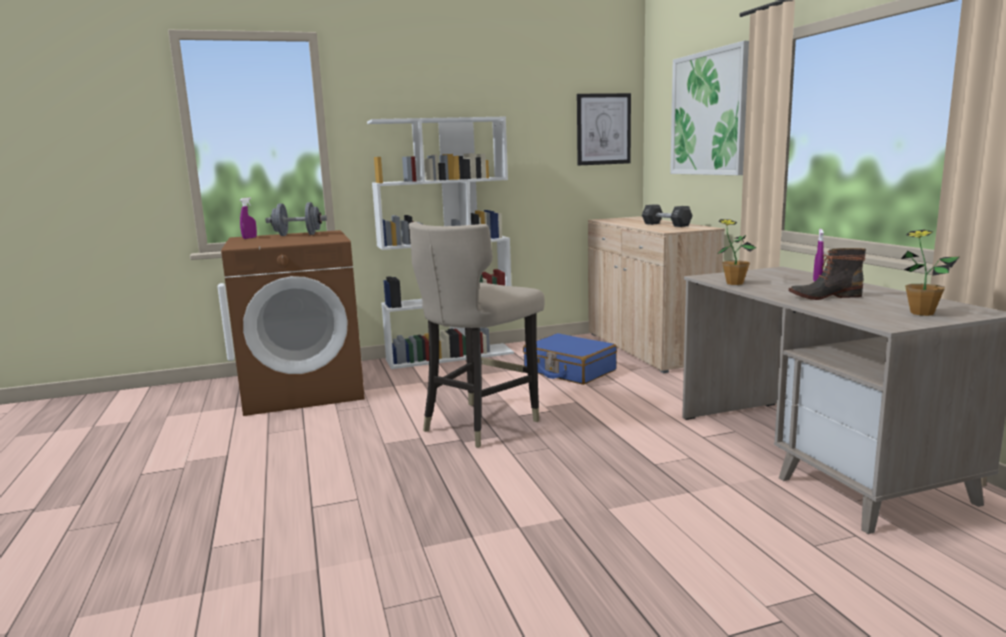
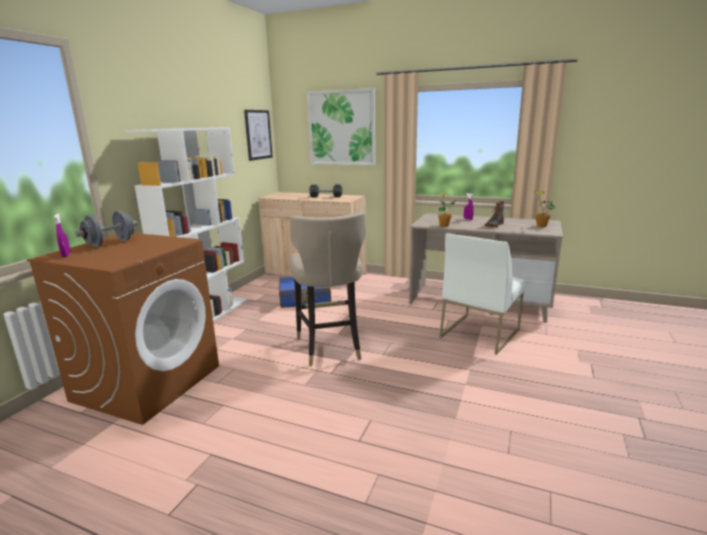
camera: 50 degrees left, 5 degrees up
none -> white chair [439,233,526,355]

